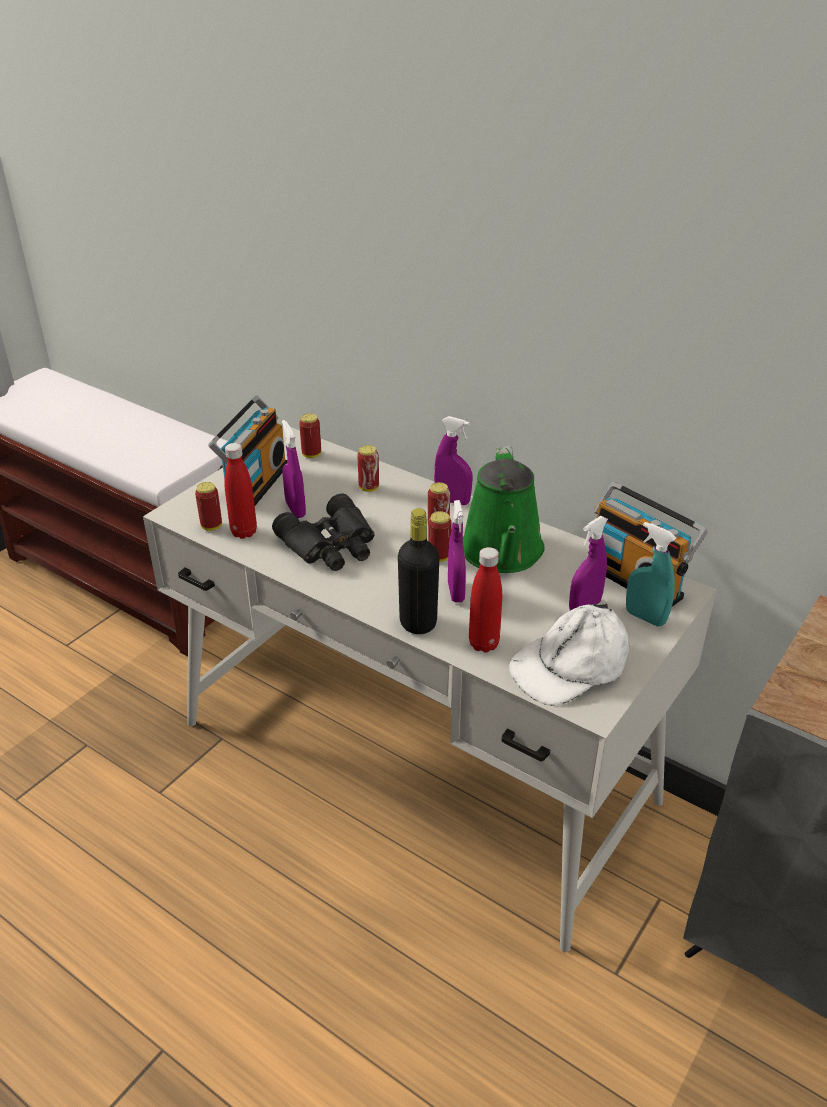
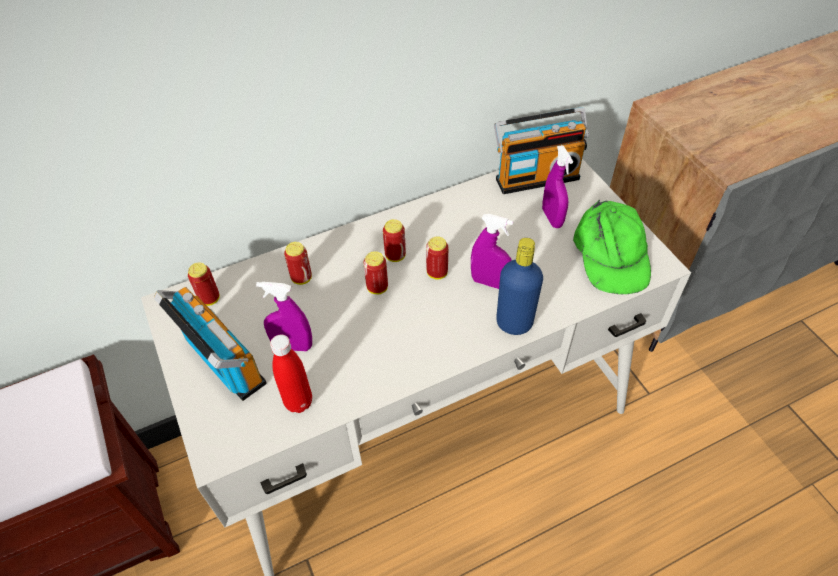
camera: 60 degrees left, 15 degrees up
can [195,482,222,531] -> can moved to [363,251,388,294]
black binoculars [272,493,375,571] -> none
black bottle [398,508,439,634] -> blue bottle [496,238,543,335]
purple spray bottle [434,416,473,505] -> none
green watering can [463,446,545,573] -> none
red bottle [469,547,502,653] -> none
white cap [509,604,629,706] -> green cap [573,200,651,294]
turquoise spray bottle [626,522,676,627] -> none

